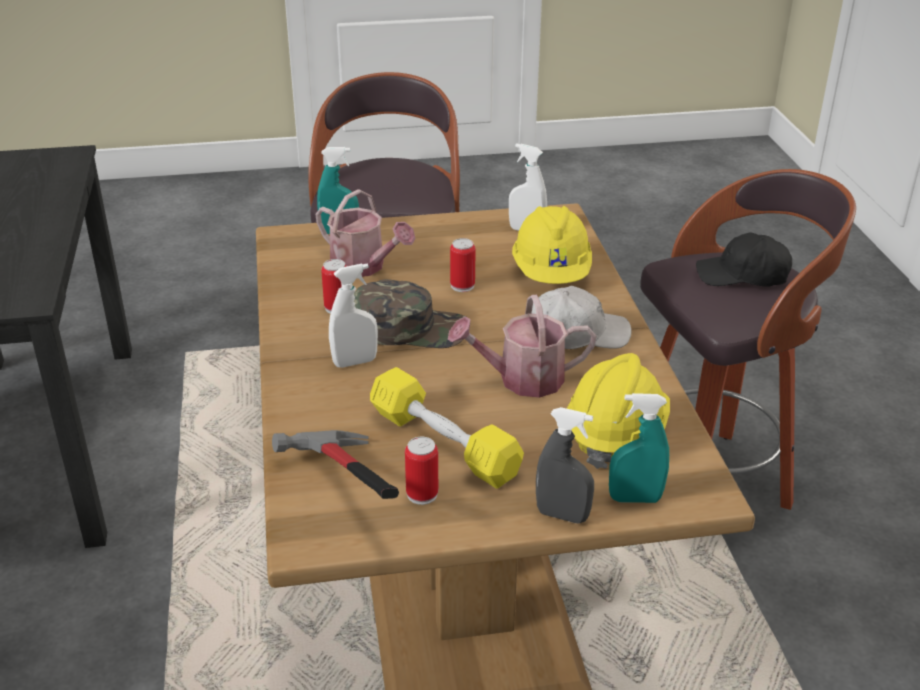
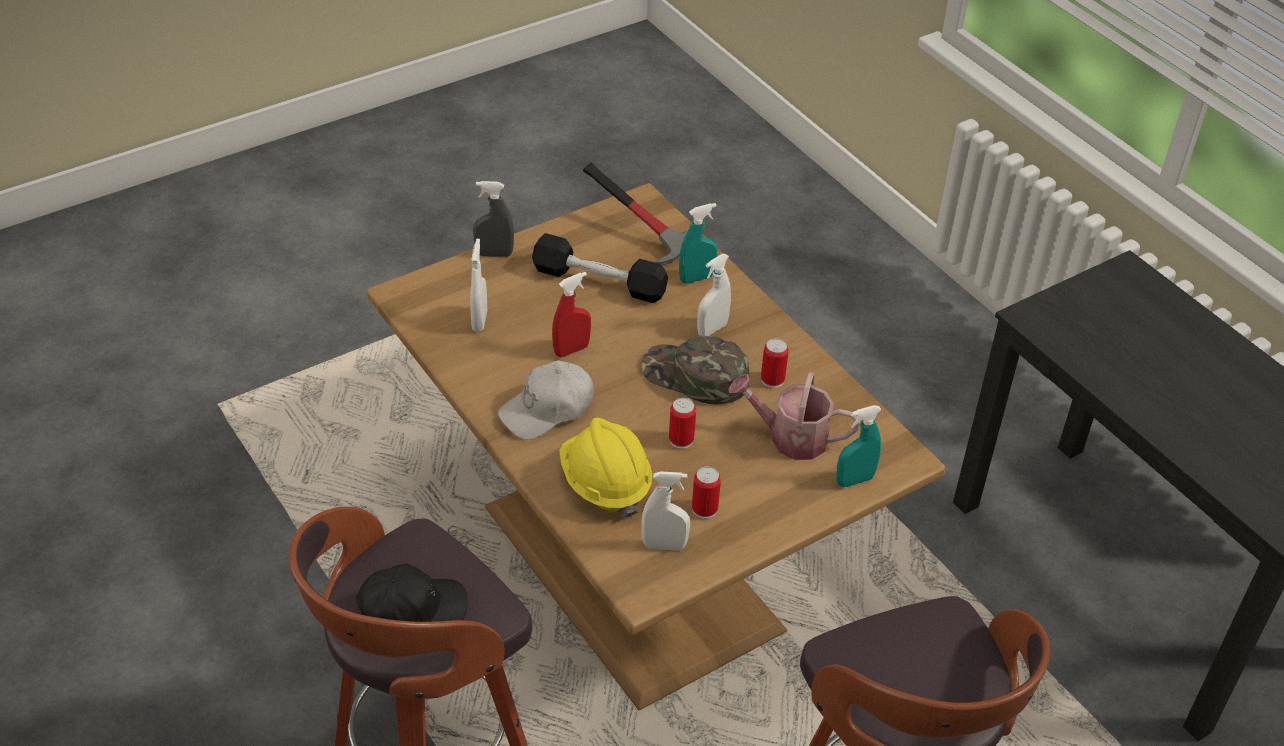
camera: 155 degrees right, 10 degrees up
green cap [354,279,466,348] -> green cap turned 45 degrees clockwise [641,336,749,404]
yellow dumbbell [370,367,524,489] -> black dumbbell [532,233,668,303]
can [405,437,438,505] -> can moved to [692,466,721,519]
watering can [448,295,596,398] -> red spray bottle [552,272,591,357]
yellow hard hat [567,353,670,469] -> white spray bottle [470,238,487,332]
turquoise spray bottle [609,393,669,503] -> turquoise spray bottle moved to [679,203,717,284]

